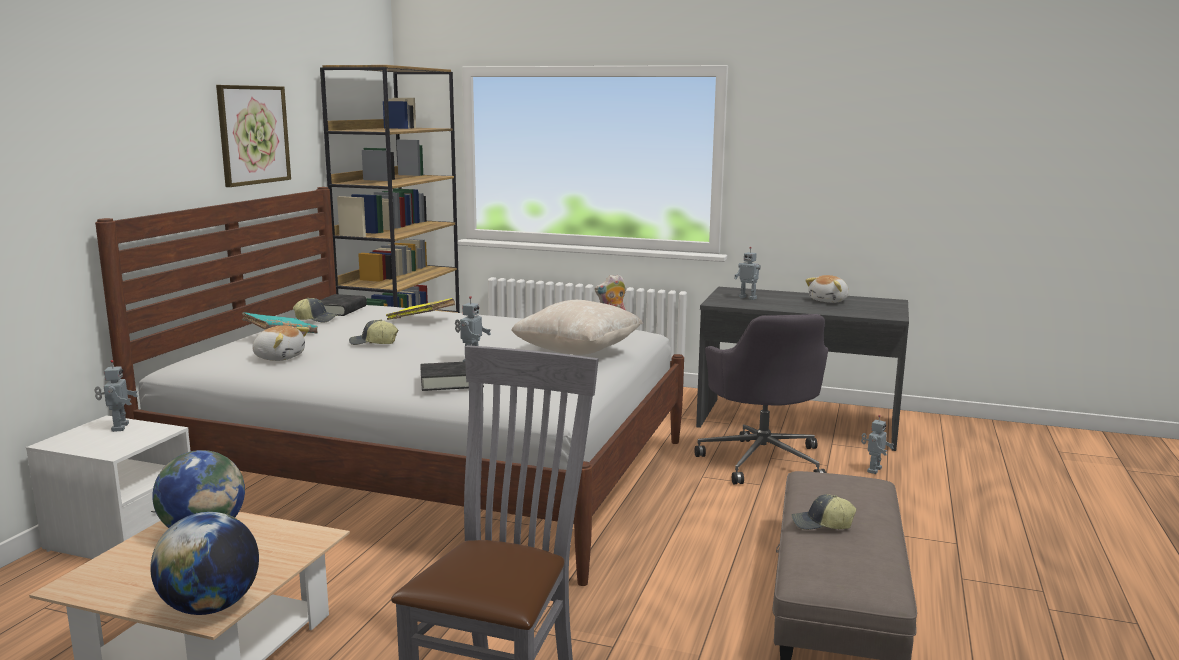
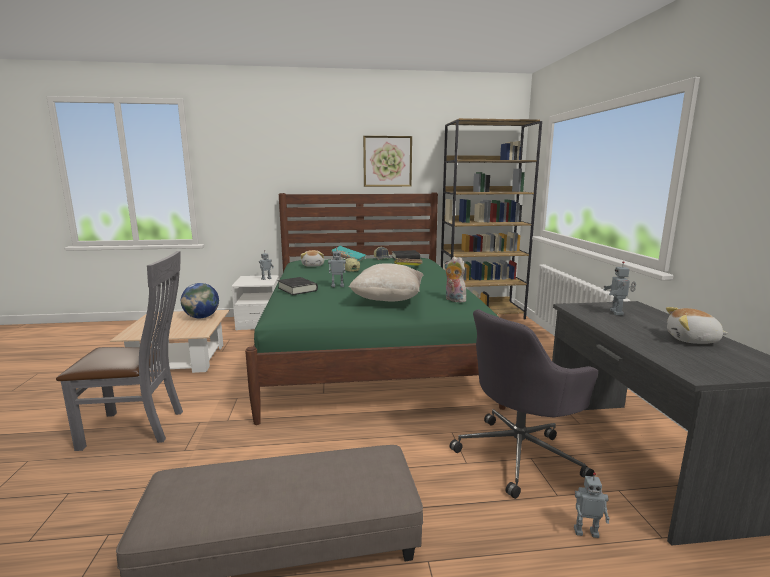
camera: 65 degrees right, 0 degrees up
white bed [95,187,684,586] -> green bed [245,192,505,425]
globe [150,512,259,615] -> none
cap [791,494,856,530] -> none

